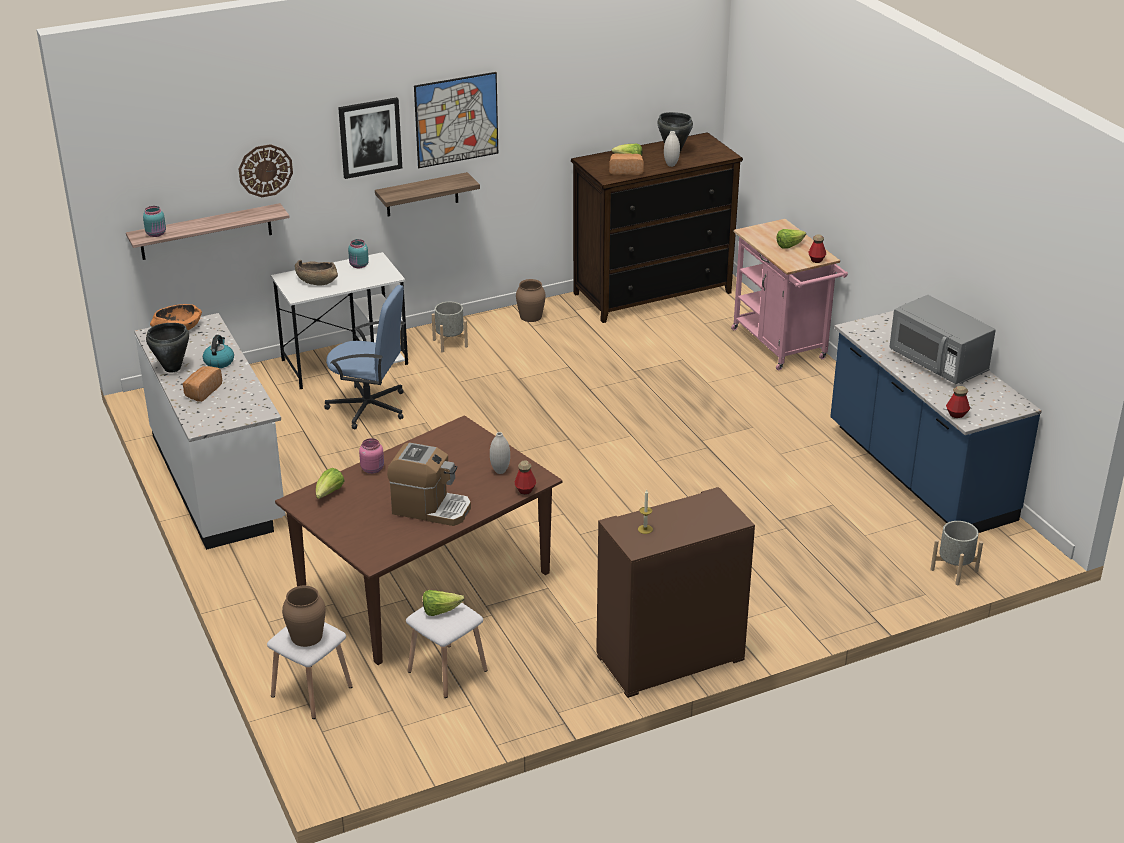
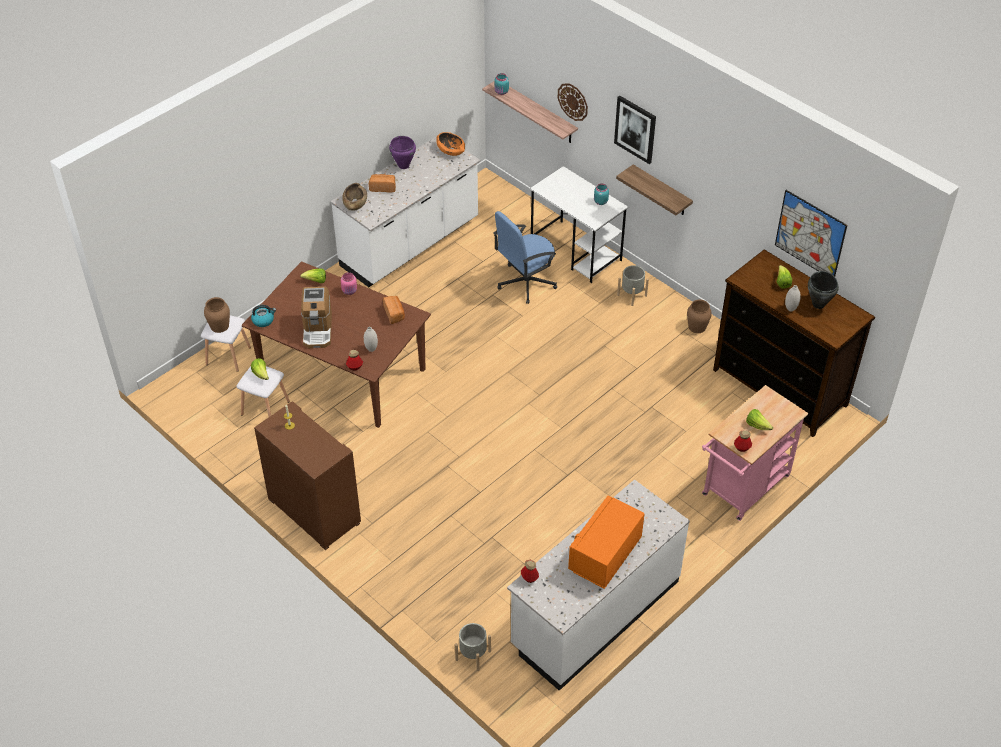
camera: 70 degrees right, 15 degrees up
black cooking pot [146,323,189,373] -> purple cooking pot [389,136,416,169]
kettle [203,335,234,368] -> kettle moved to [251,305,276,327]
brown bowl [295,260,338,285] -> brown bowl moved to [342,183,367,211]
blue office chair [324,285,405,429] -> blue office chair turned 60 degrees clockwise [493,211,557,304]
picture [414,72,498,168] -> picture moved to [775,190,847,277]
bread [609,153,644,175] -> bread moved to [383,296,405,324]
blue counter [830,311,1042,533] -> white counter [507,479,690,691]
grey microwave [889,295,996,384] -> orange microwave [568,496,645,589]

